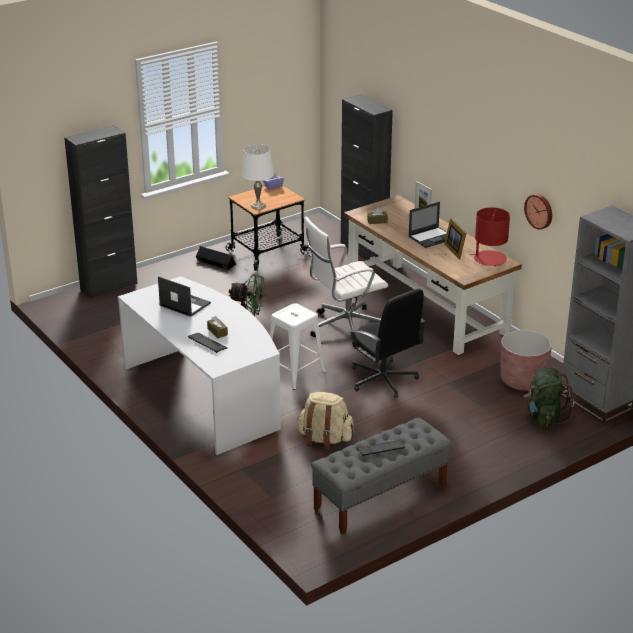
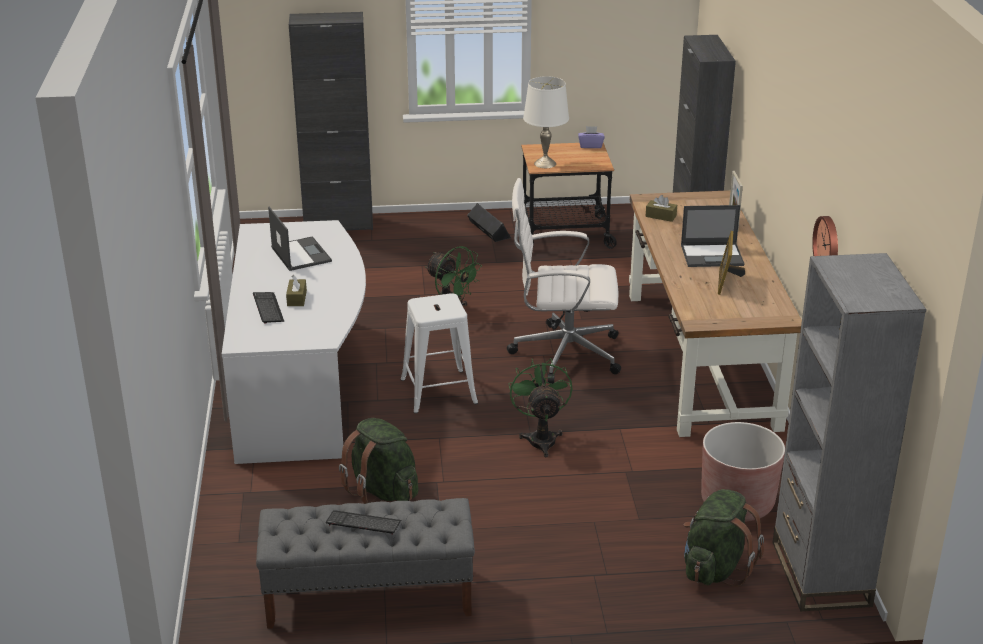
camera: 30 degrees right, 0 degrees up
beige backpack [297,392,354,450] -> green backpack [339,418,418,504]
black office chair [350,289,426,398] -> green fan [509,358,572,457]
red table lamp [470,207,510,267] -> none

